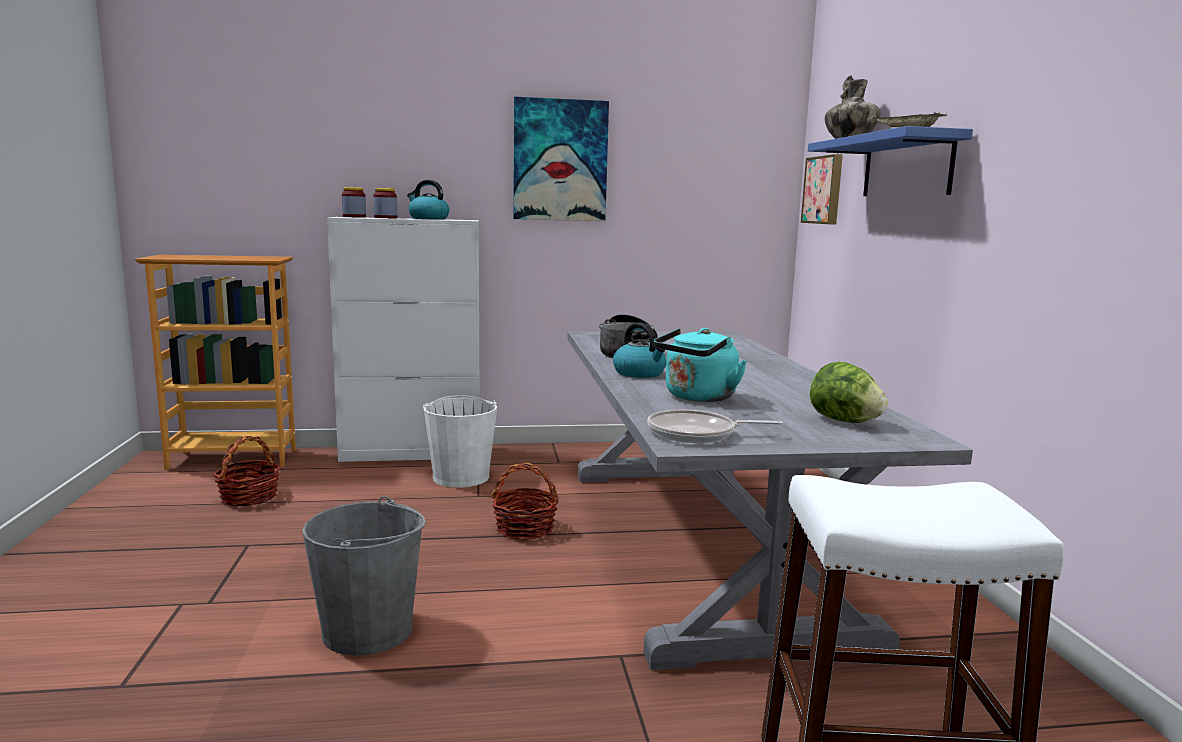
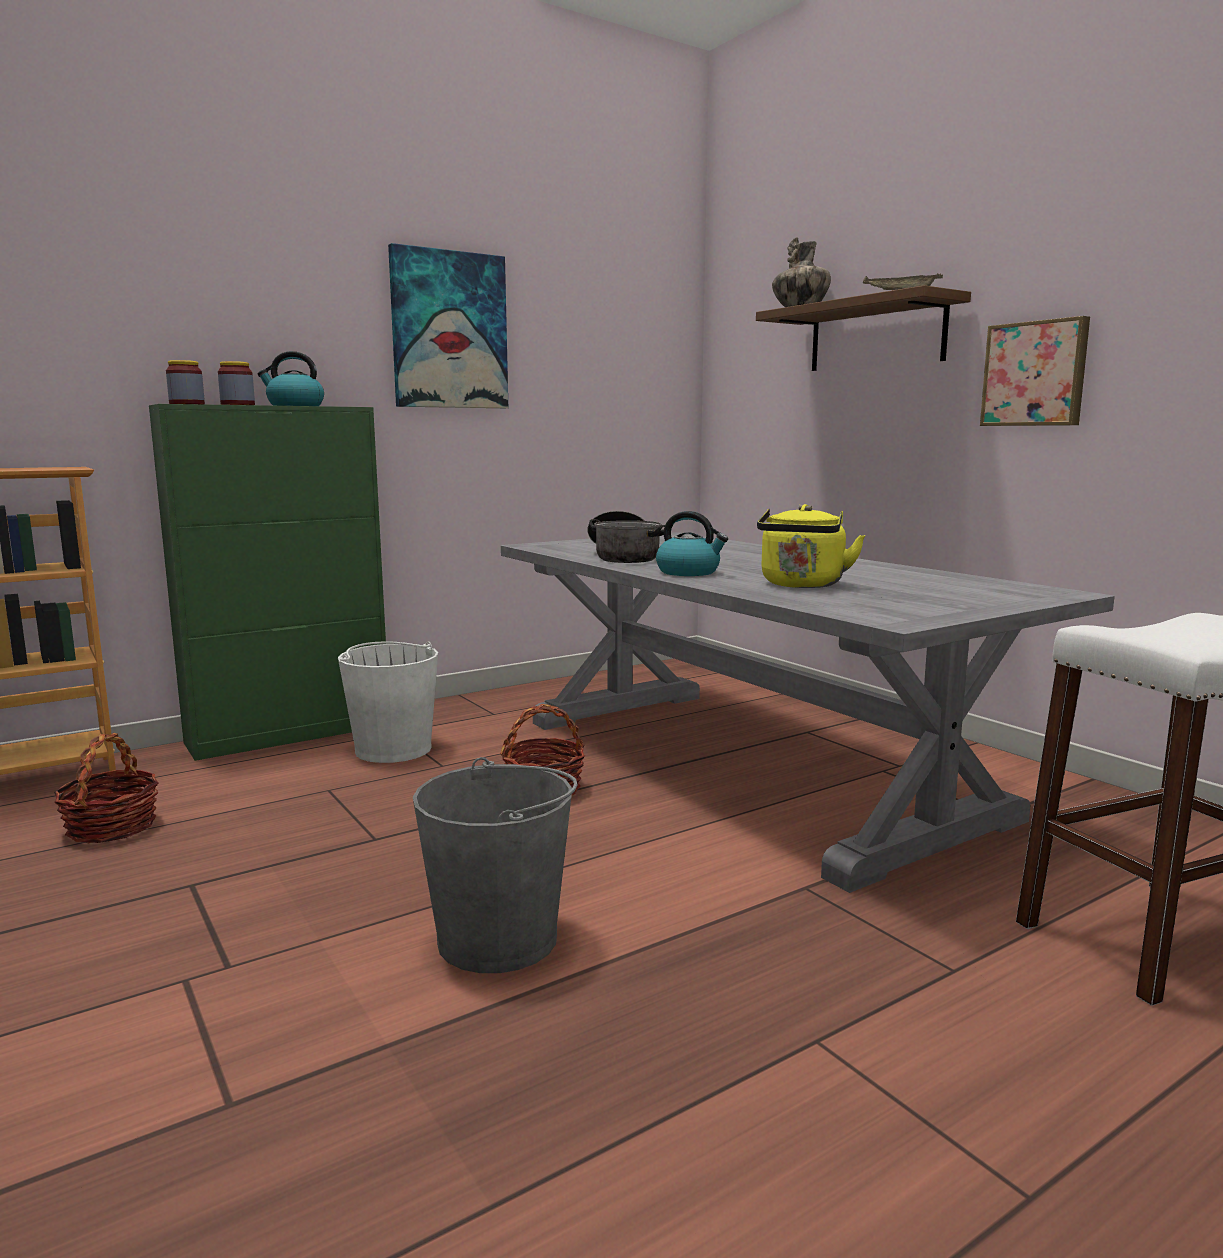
camera: 25 degrees left, 0 degrees up
white cabinet [327,217,480,462] -> green cabinet [149,404,386,761]
frying pan [647,409,783,443] -> none
turquoise kettle [654,328,747,402] -> yellow kettle [757,504,865,588]
picture [801,154,843,225] -> picture moved to [980,316,1090,426]
blue shelf [808,126,973,196] -> brown shelf [756,285,971,371]
lettuce [810,362,888,423] -> none

